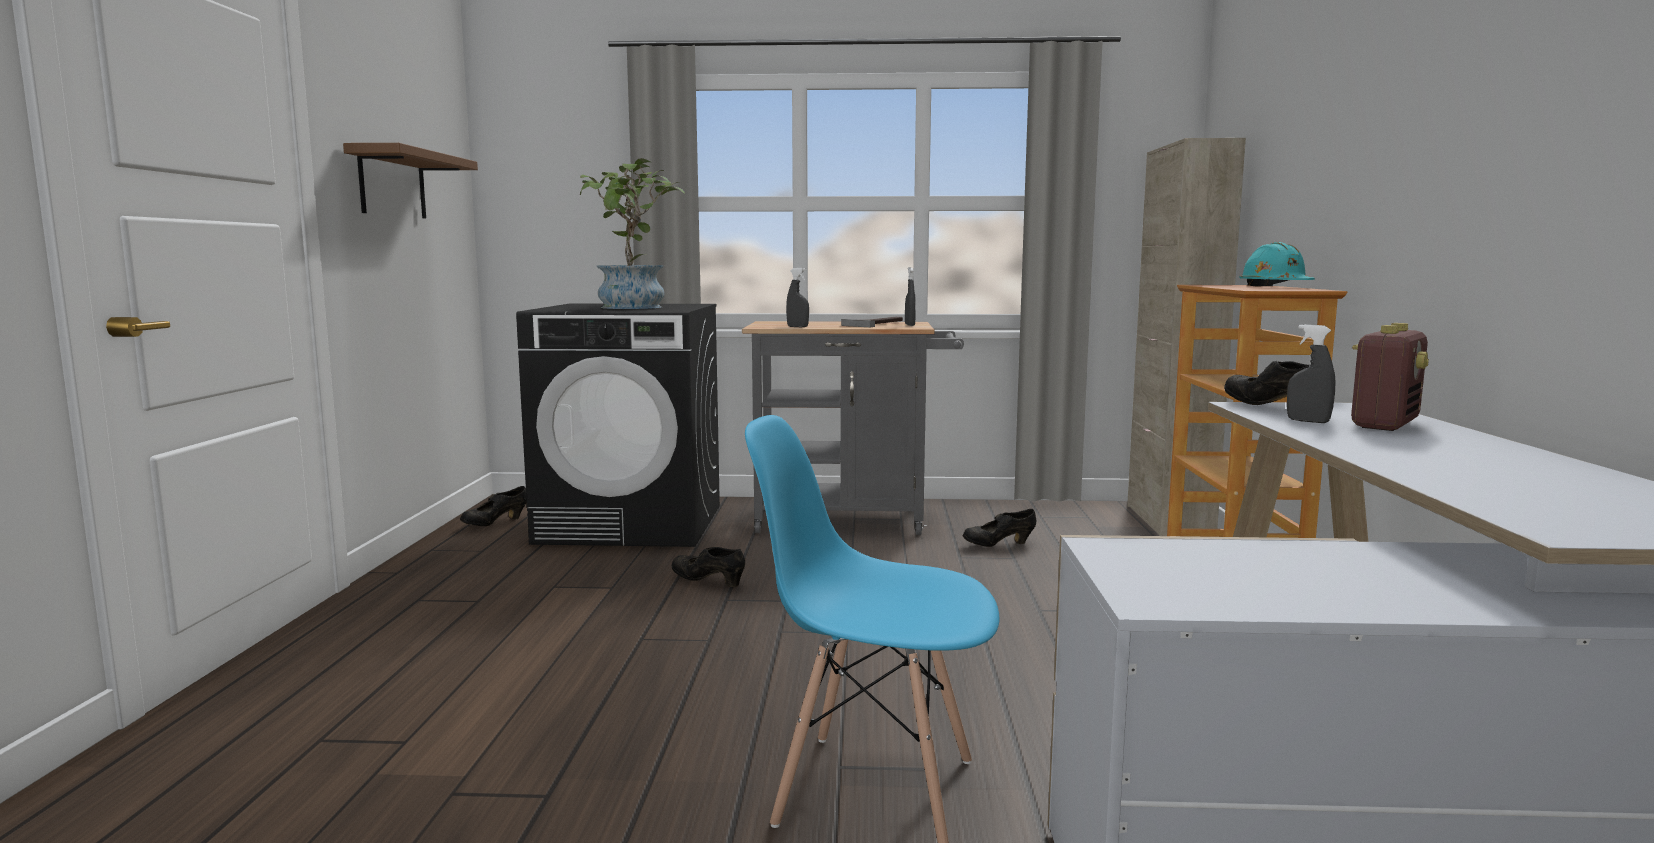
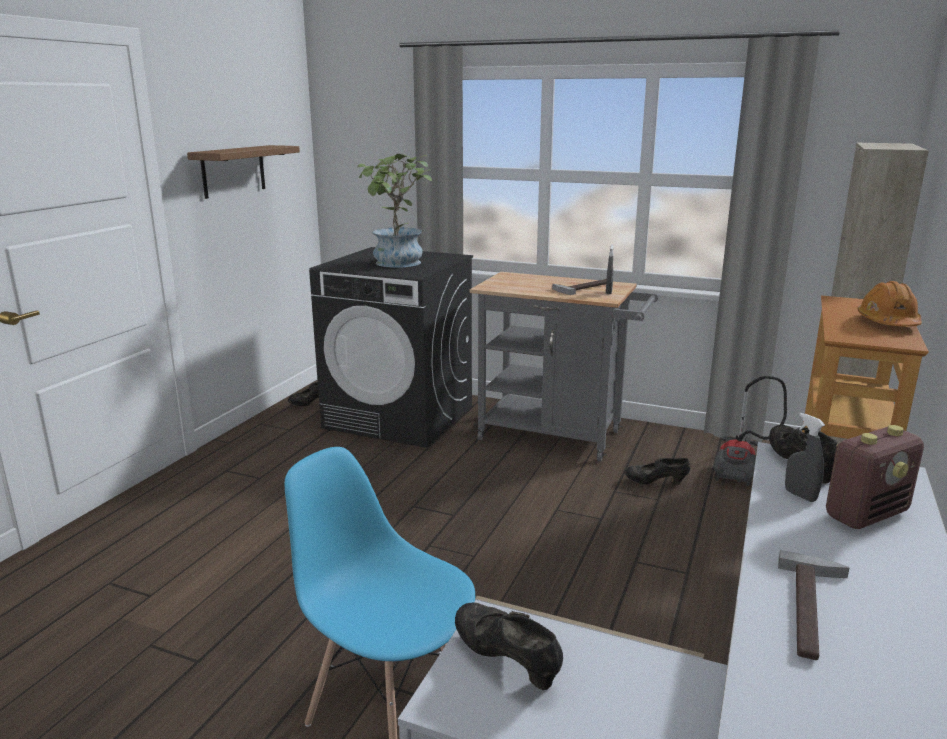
camera: 20 degrees right, 10 degrees up
black shoe [672,547,745,587] -> black shoe moved to [455,602,563,690]
grey spray bottle [786,268,809,327] -> none
turquoise hard hat [1239,242,1315,287] -> orange hard hat [857,281,922,327]
none -> vacuum cleaner [714,376,787,486]
none -> hammer [778,550,849,660]

